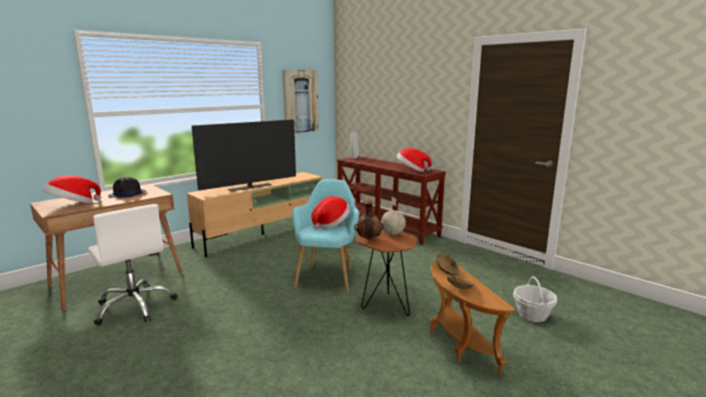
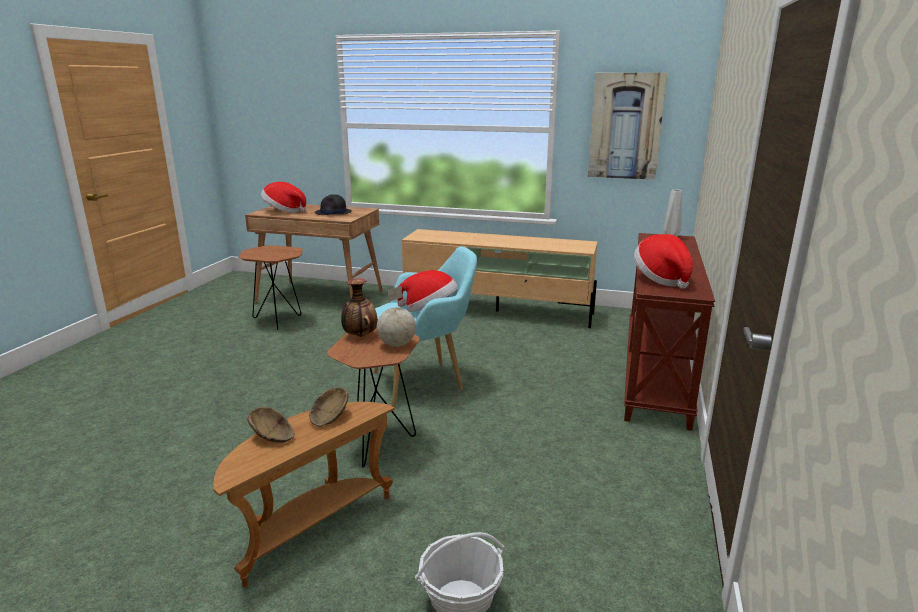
camera: 60 degrees right, 5 degrees up
white office chair [88,204,177,326] -> brown side table [239,245,303,330]
television [192,120,296,191] -> none

